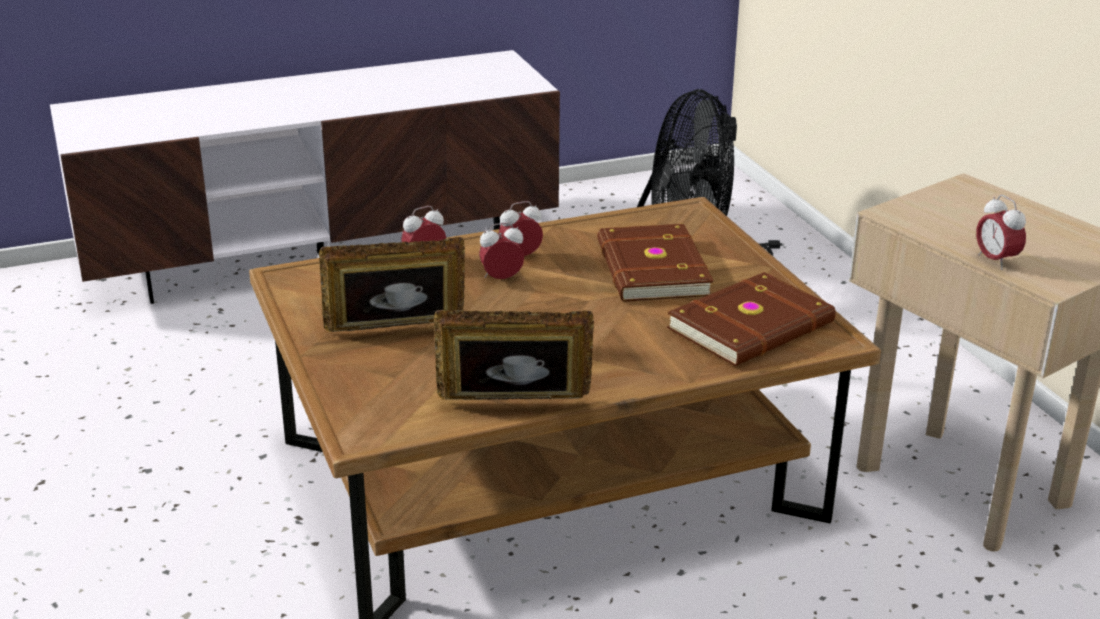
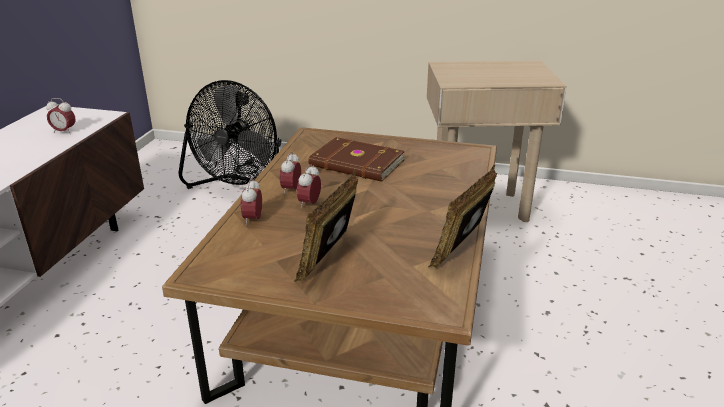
camera: 55 degrees left, 0 degrees up
brown book [667,272,836,366] -> none
alarm clock [976,195,1026,270] -> alarm clock moved to [46,98,75,134]

